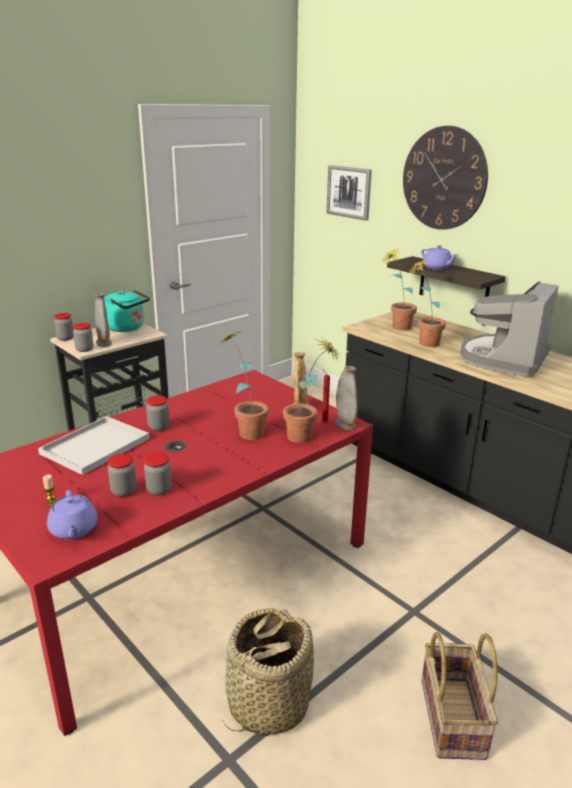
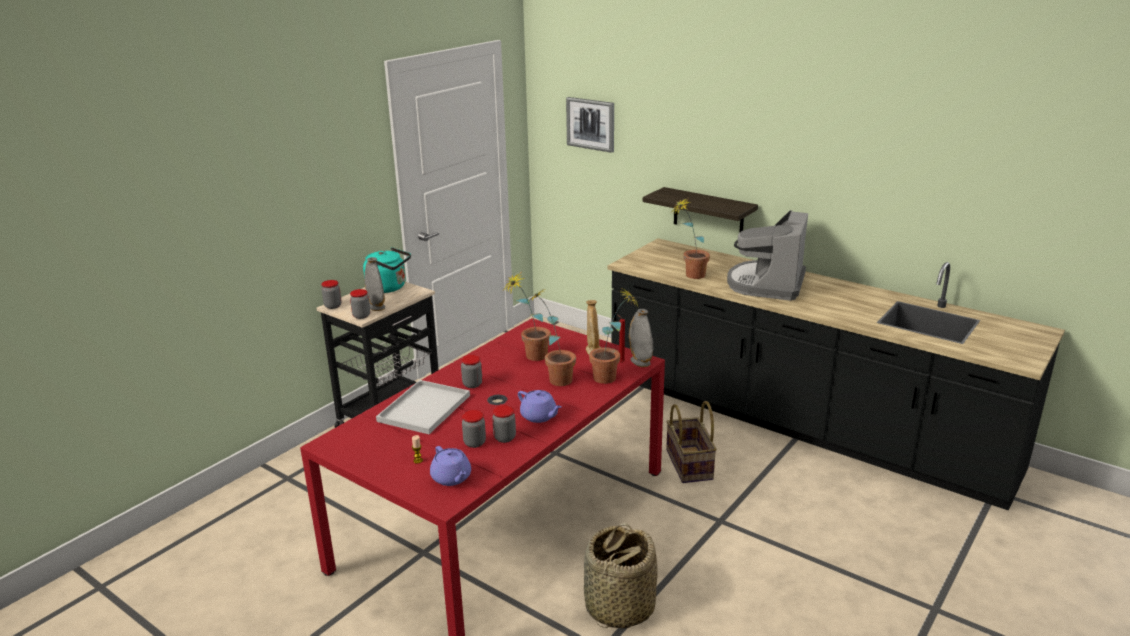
camera: 10 degrees left, 0 degrees up
potted plant [382,249,417,330] -> potted plant moved to [503,273,551,361]
wall clock [403,126,488,230] -> none
purple teapot [421,245,458,270] -> purple teapot moved to [518,390,561,423]
basket [421,632,498,760] -> basket moved to [666,401,717,483]

